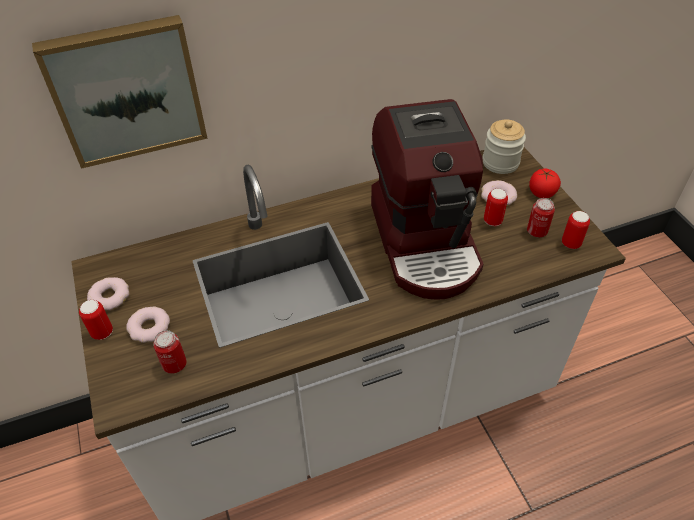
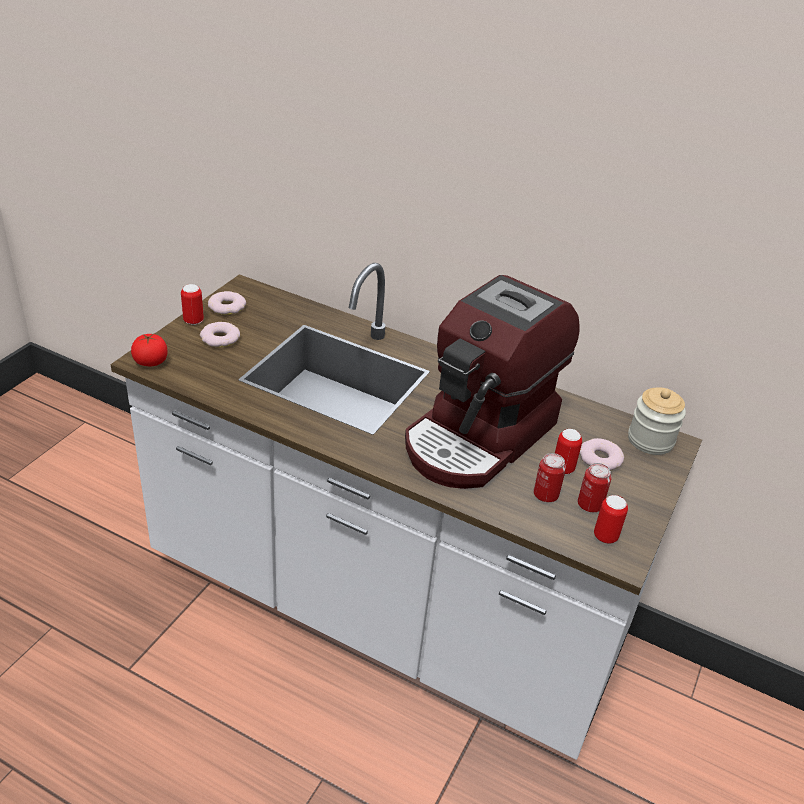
camera: 45 degrees right, 10 degrees down
picture [32,15,208,169] -> none
can [153,330,187,374] -> can moved to [533,453,566,502]
tomato [529,168,561,198] -> tomato moved to [131,333,168,366]

